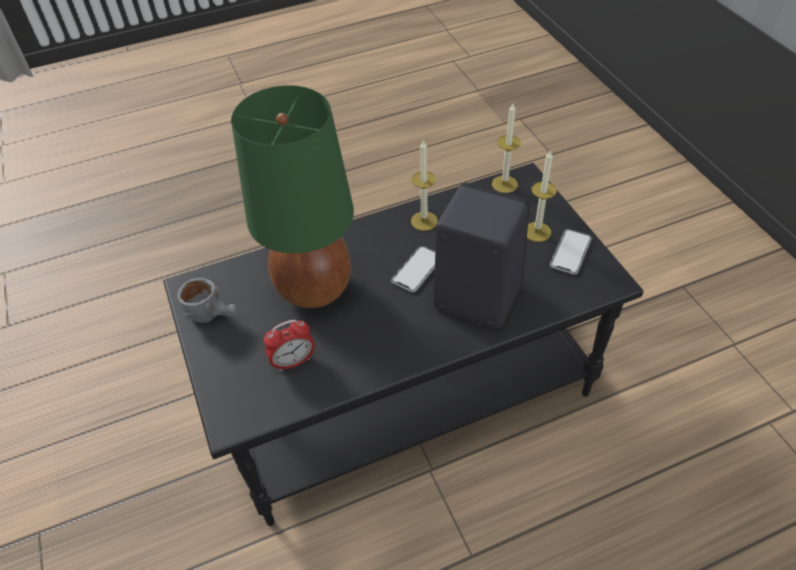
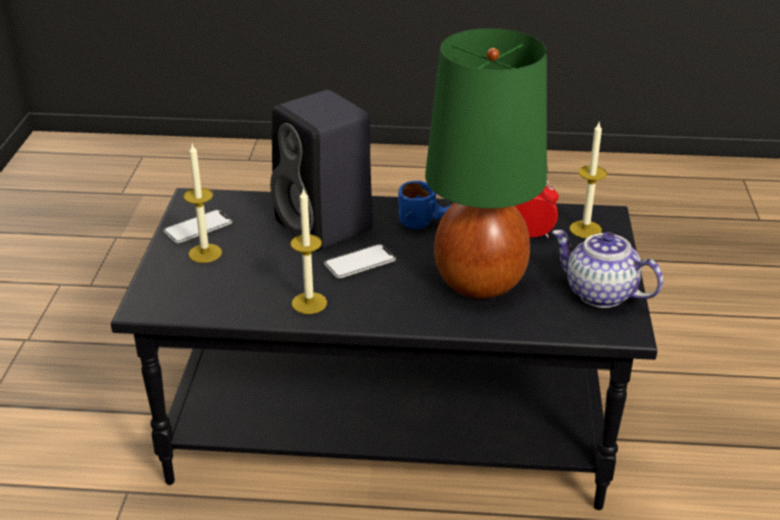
camera: 155 degrees left, 15 degrees down
grey mug [177,278,237,323] -> teapot [552,230,663,308]
candle [492,104,521,193] -> candle moved to [570,123,607,238]
none -> blue mug [398,181,451,229]

